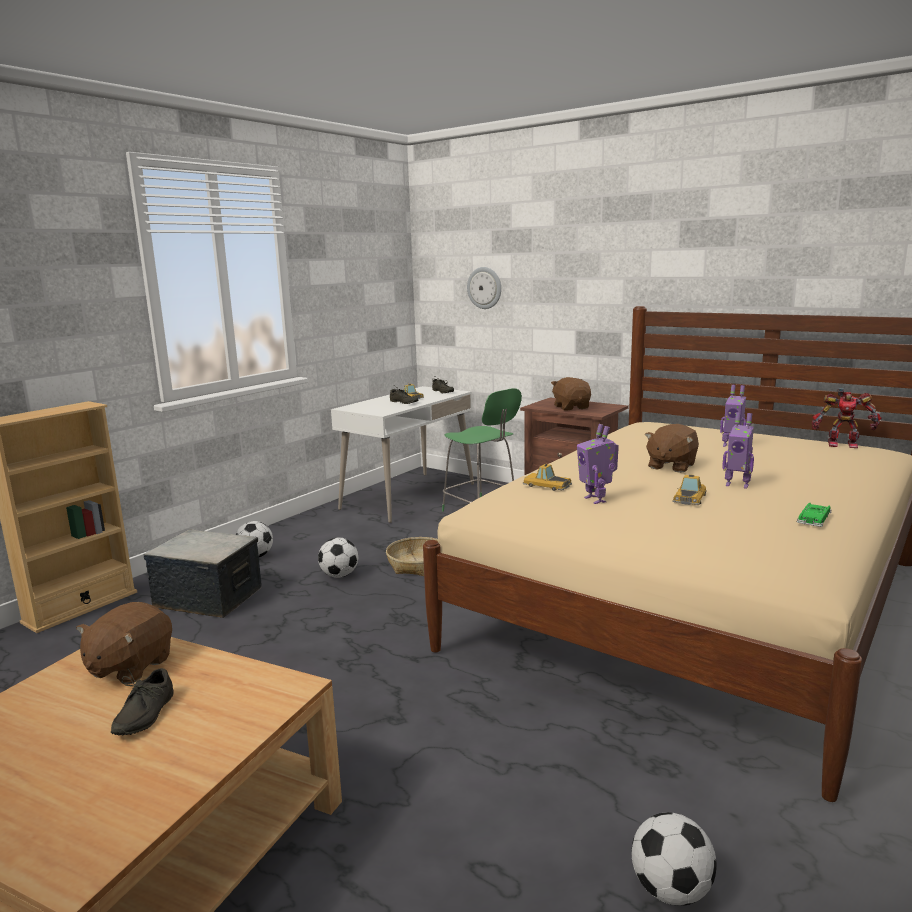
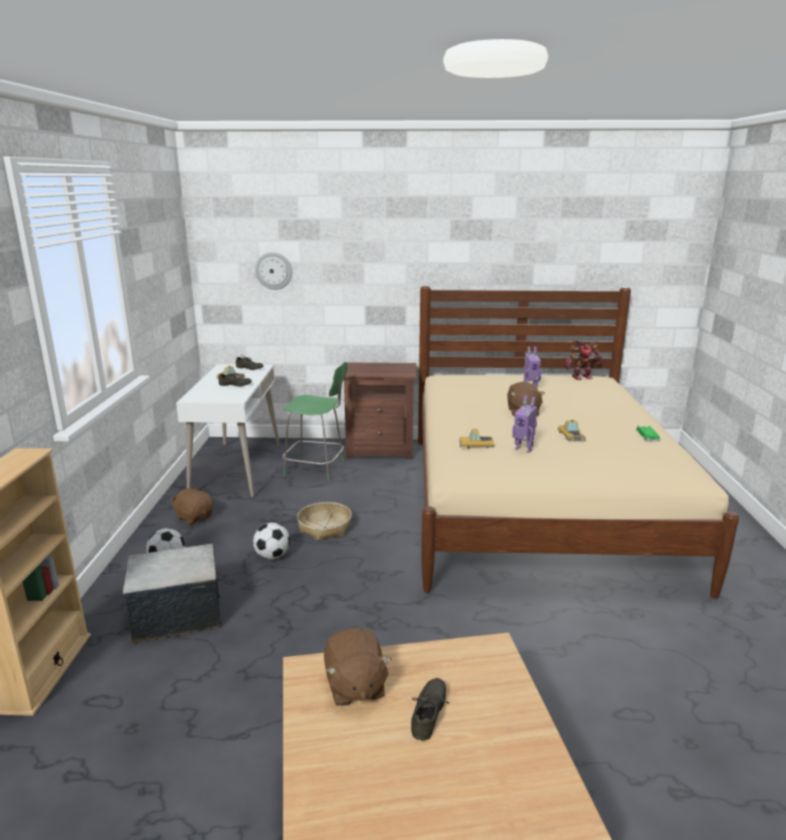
camera: 35 degrees left, 5 degrees up
grey shoe [111,668,173,735] -> grey shoe turned 135 degrees counterclockwise [411,678,449,741]
brown plush toy [551,377,591,411] -> brown plush toy moved to [170,487,213,525]
football [631,812,717,906] -> none
toy robot [722,412,754,489] -> none

